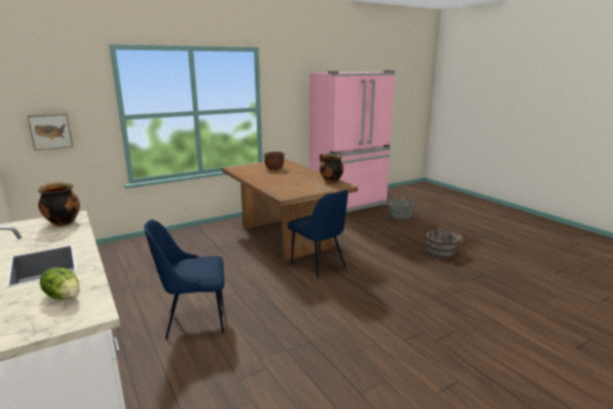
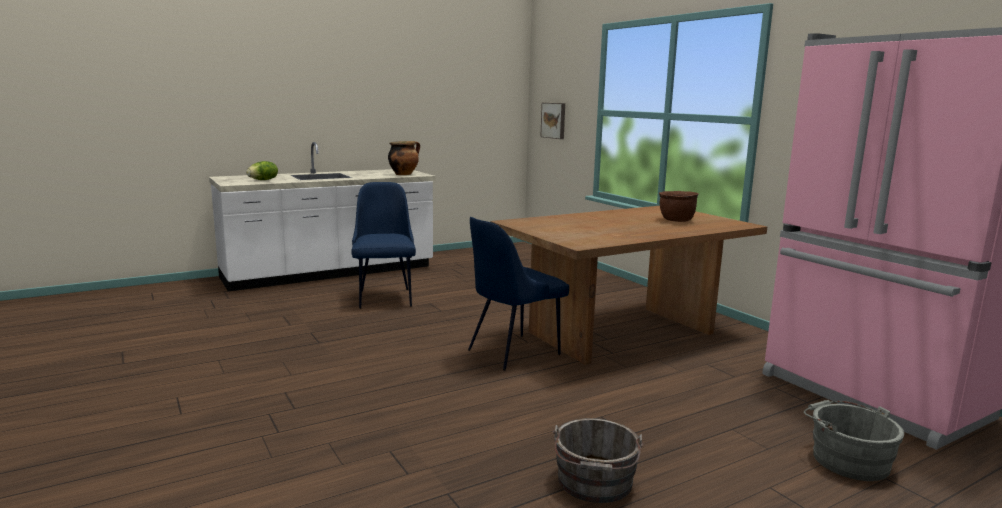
camera: 90 degrees right, 5 degrees down
cooking pot [319,154,344,183] -> none

